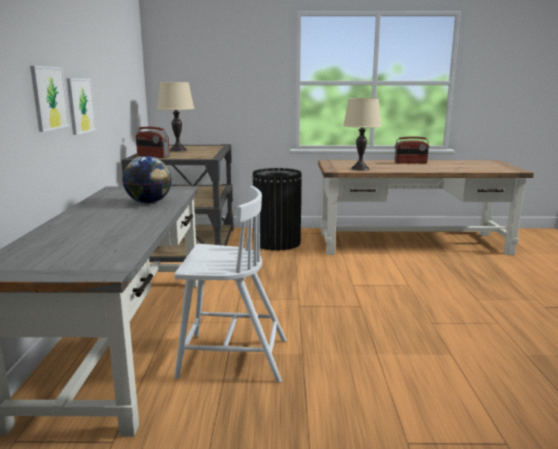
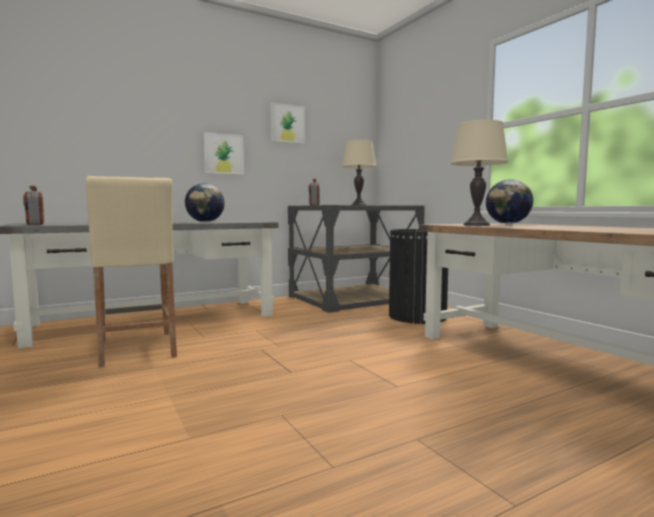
camera: 60 degrees right, 10 degrees down
picture [30,66,69,132] -> picture moved to [270,103,305,144]
white chair [174,186,287,383] -> beige stool [85,176,177,367]
radio [395,137,429,164] -> radio moved to [23,186,44,225]
none -> globe [485,179,534,224]

